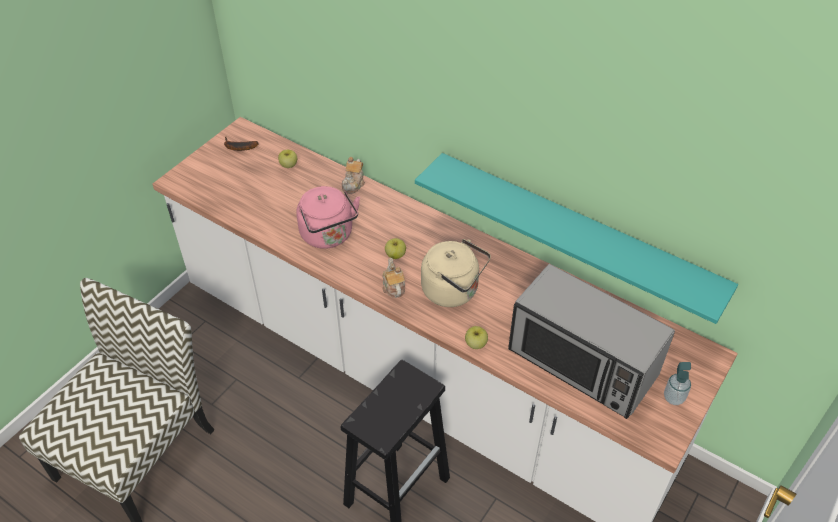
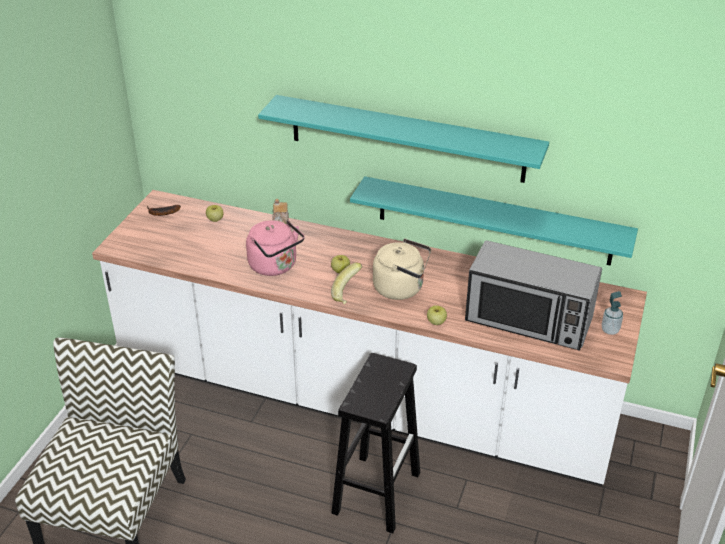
camera: 15 degrees left, 10 degrees down
teapot [382,258,405,298] -> banana [331,263,362,304]
none -> turquoise shelf [258,95,549,183]

